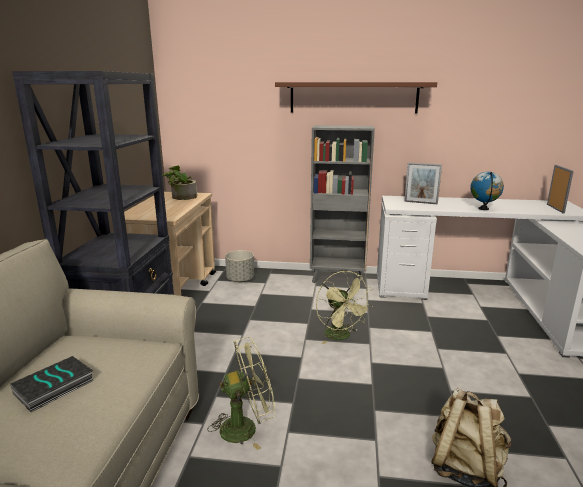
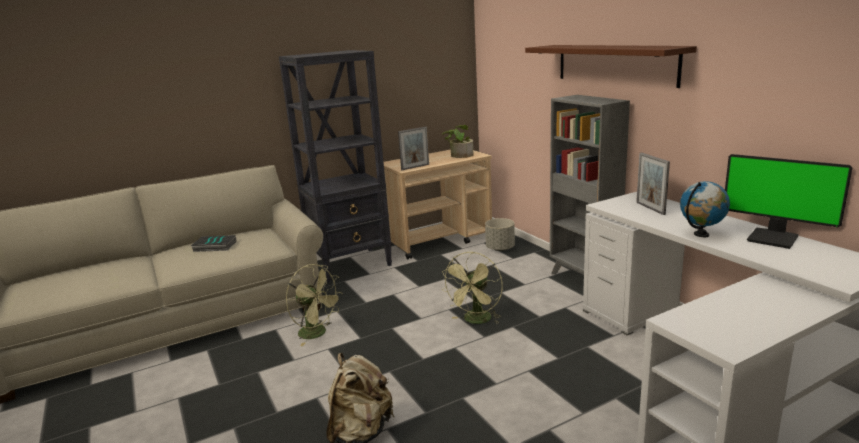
camera: 55 degrees right, 0 degrees up
picture frame [547,165,574,213] -> picture frame moved to [398,127,429,170]
none -> monitor [725,154,853,249]

